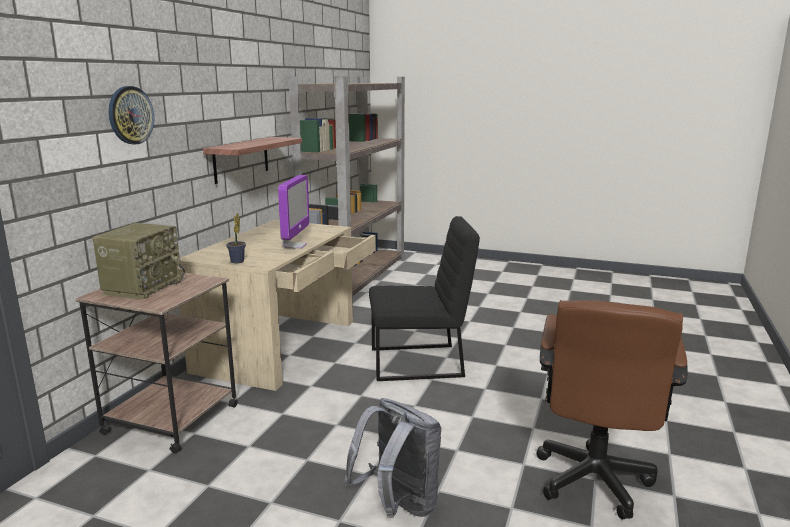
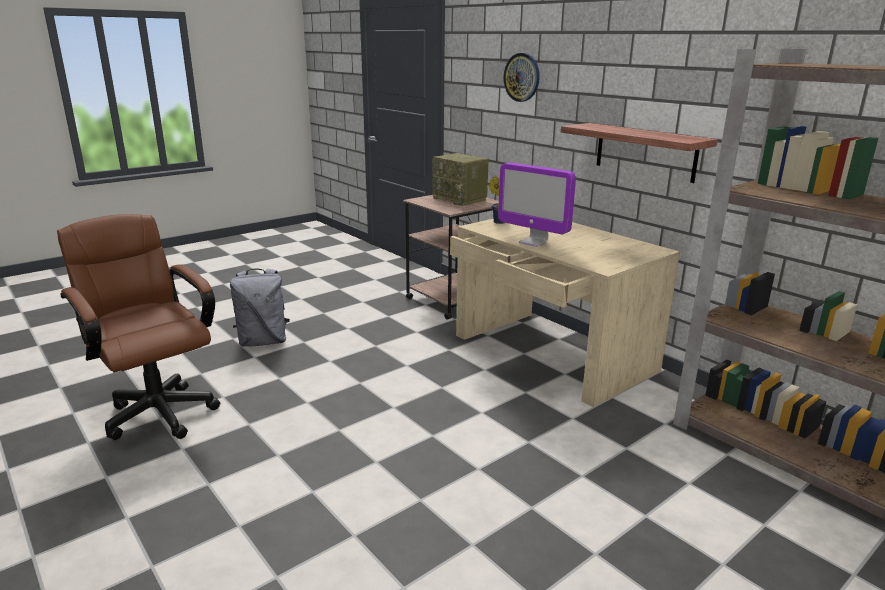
camera: 120 degrees right, 5 degrees up
black chair [369,216,480,381] -> none

